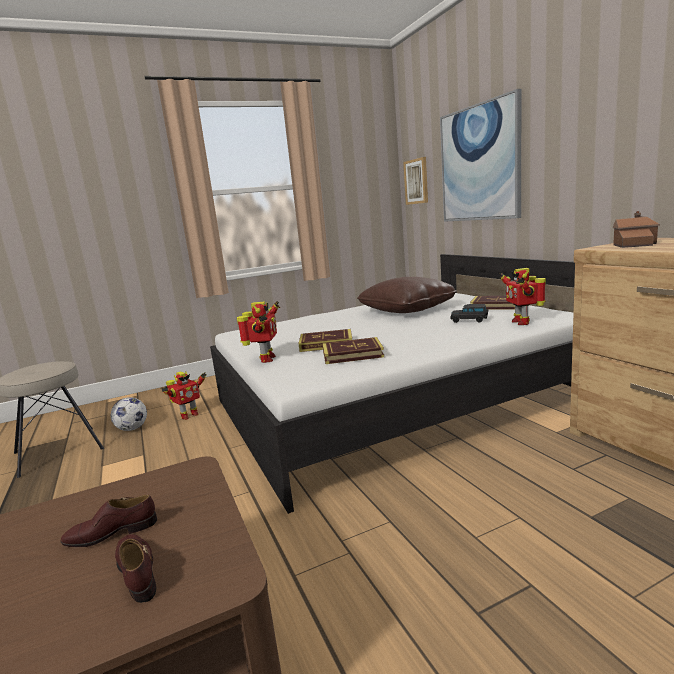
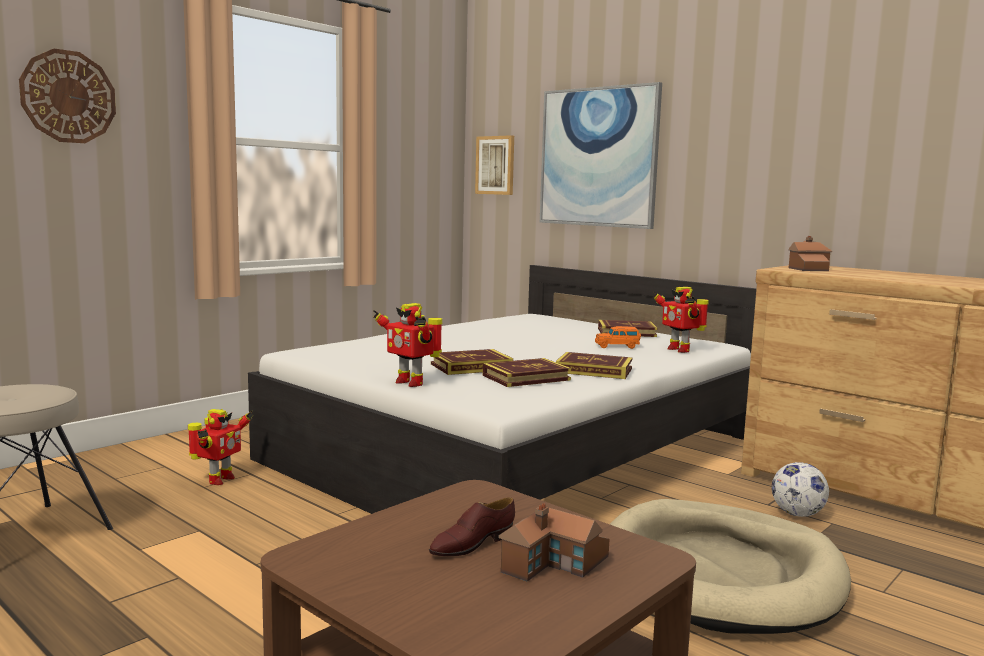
camera: 25 degrees left, 5 degrees down
football [111,397,147,431] -> football moved to [772,462,829,517]
brown shoe [115,534,157,603] -> toy house [498,504,610,582]
toy robot [237,301,280,363] -> toy robot turned 150 degrees clockwise [373,303,442,387]
brown pillow [357,277,457,313] -> none
black toy car [450,304,489,323] -> orange toy car [595,326,641,349]
none -> wall clock [19,49,116,143]
none -> book [556,352,632,379]
none -> beige dog bed [610,499,851,634]

